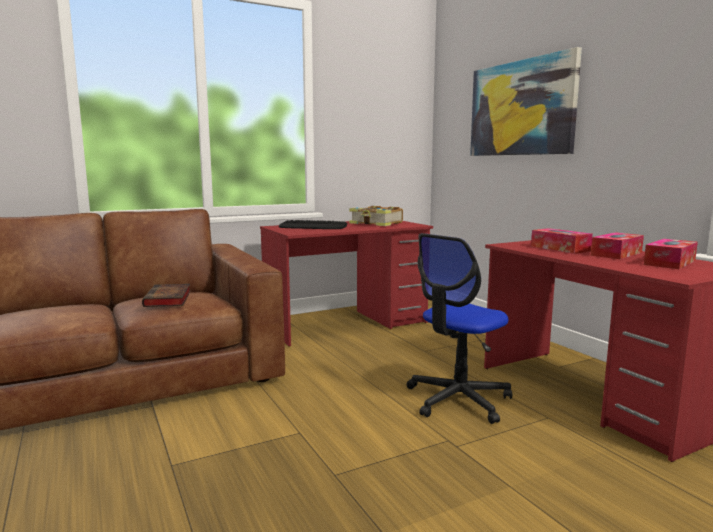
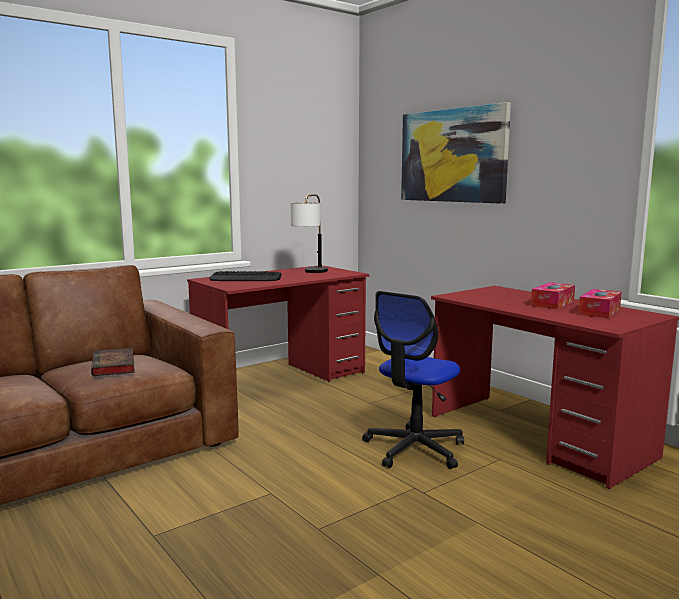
camera: 10 degrees left, 0 degrees up
book [349,206,403,226] -> table lamp [291,194,328,273]
tissue box [531,228,593,254] -> none

